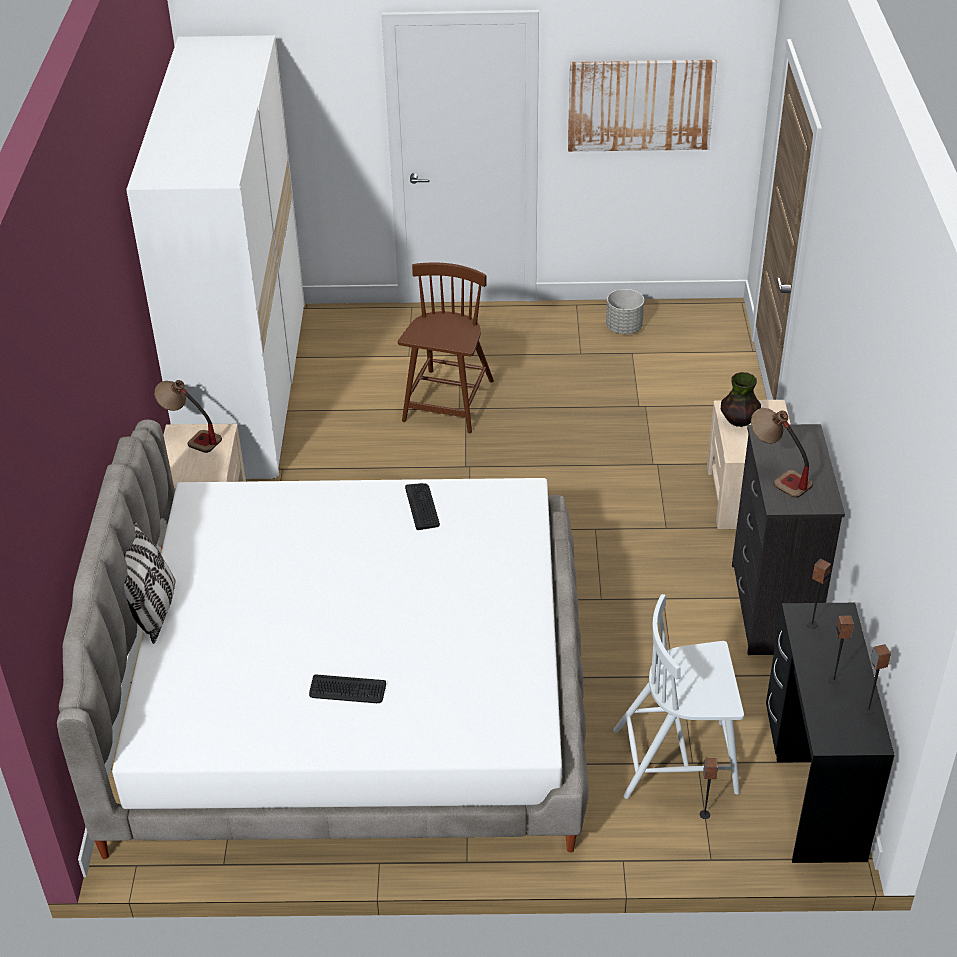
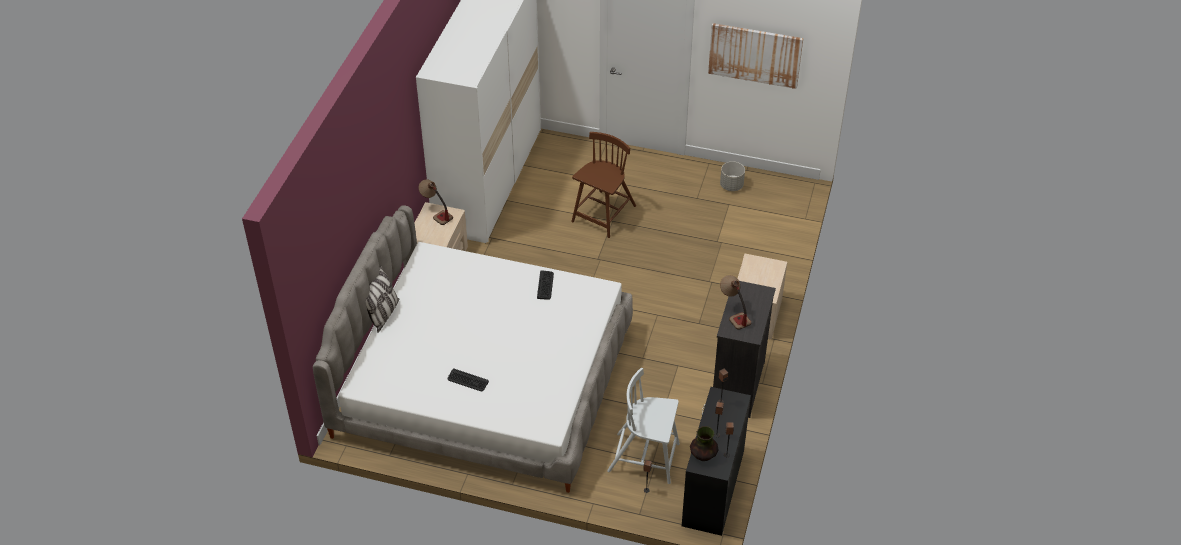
camera: 15 degrees right, 5 degrees up
vase [721,372,761,427] -> vase moved to [690,426,719,461]

